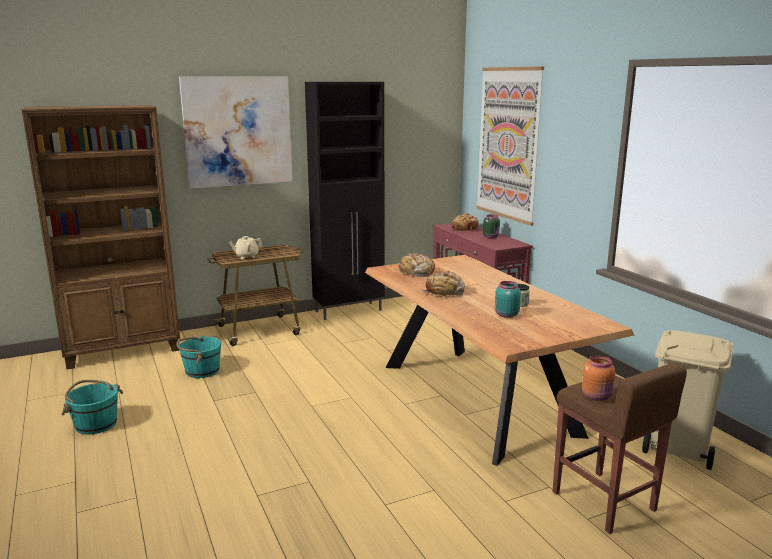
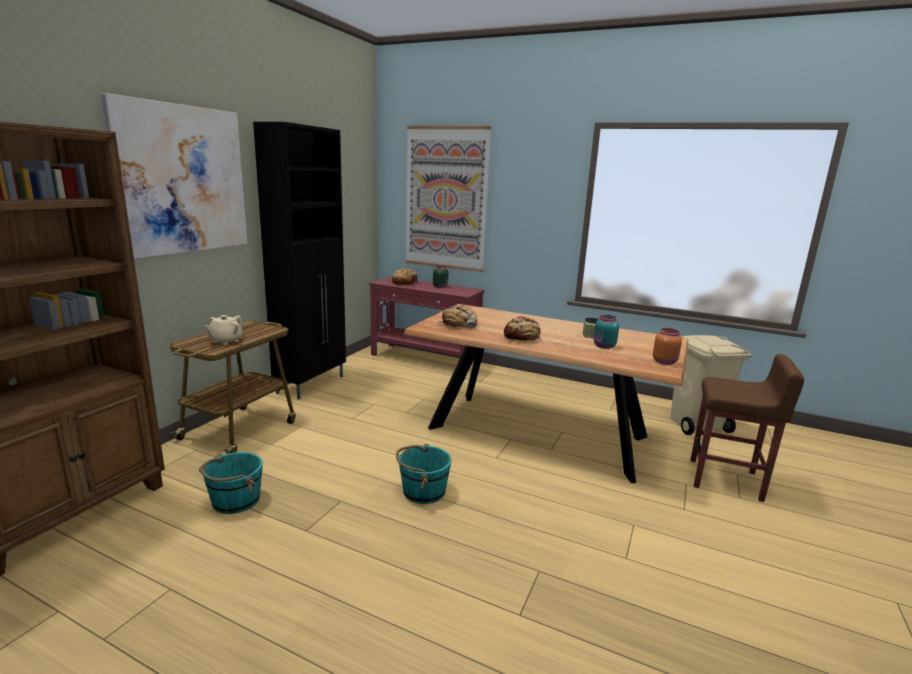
camera: 40 degrees left, 0 degrees up
turquoise bucket [61,380,123,435] -> turquoise bucket moved to [396,444,451,504]
orange jar [582,355,615,401] -> orange jar moved to [653,328,682,365]

